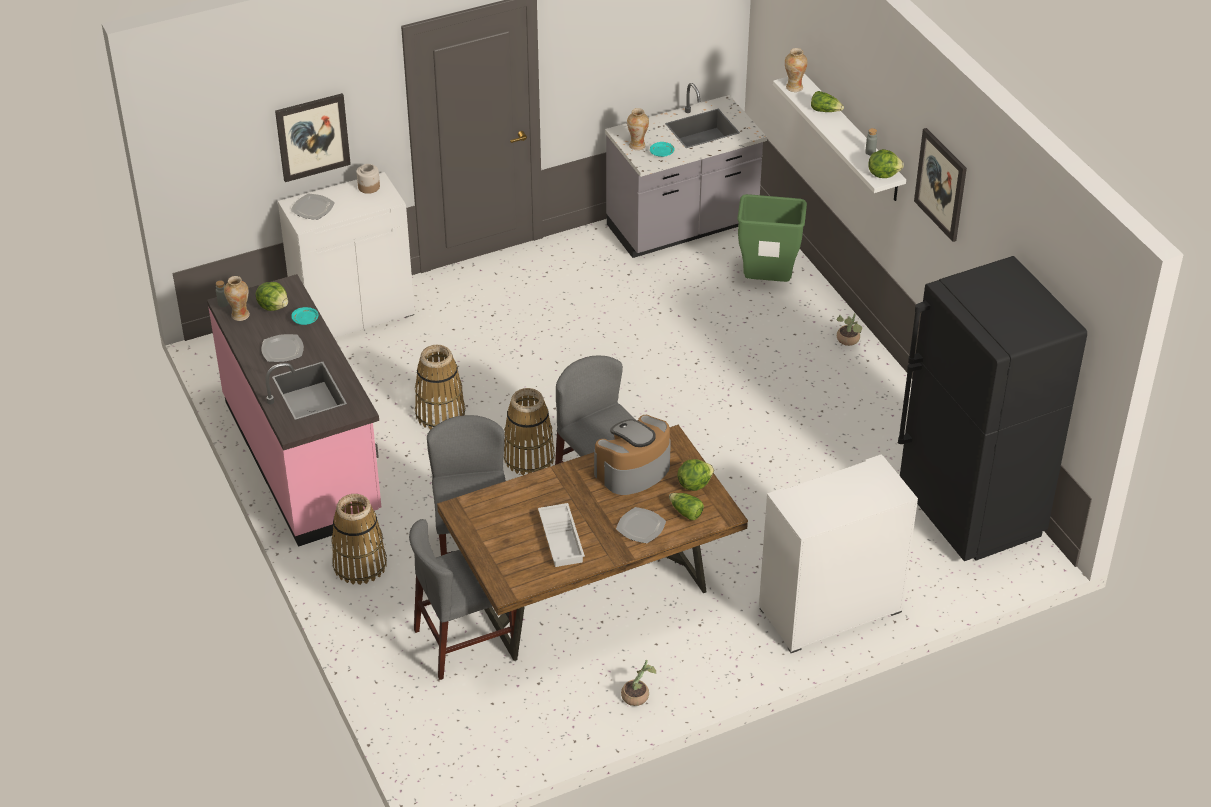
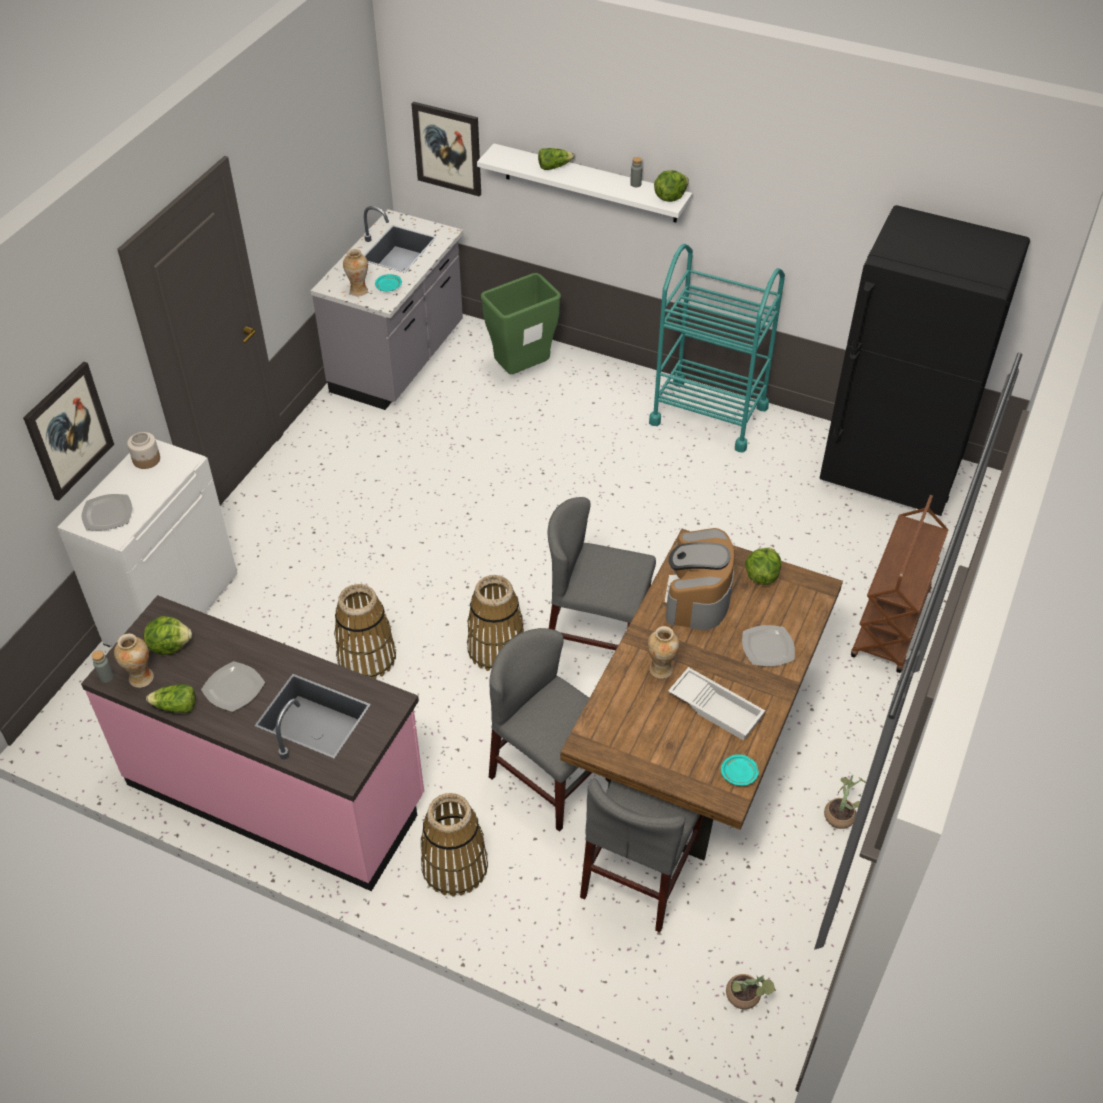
camera: 40 degrees left, 5 degrees up
turquoise plate [291,307,318,325] -> turquoise plate moved to [721,754,759,786]
lettuce [669,493,704,520] -> lettuce moved to [146,684,196,713]
white cabinet [759,454,918,653] -> brown cart [851,495,948,673]
vase [785,48,808,92] -> vase moved to [647,626,679,679]
potted plant [837,313,862,346] -> potted plant moved to [726,974,776,1009]
picture [914,128,967,242] -> picture moved to [411,102,481,197]
none -> turquoise cart [649,244,785,453]

